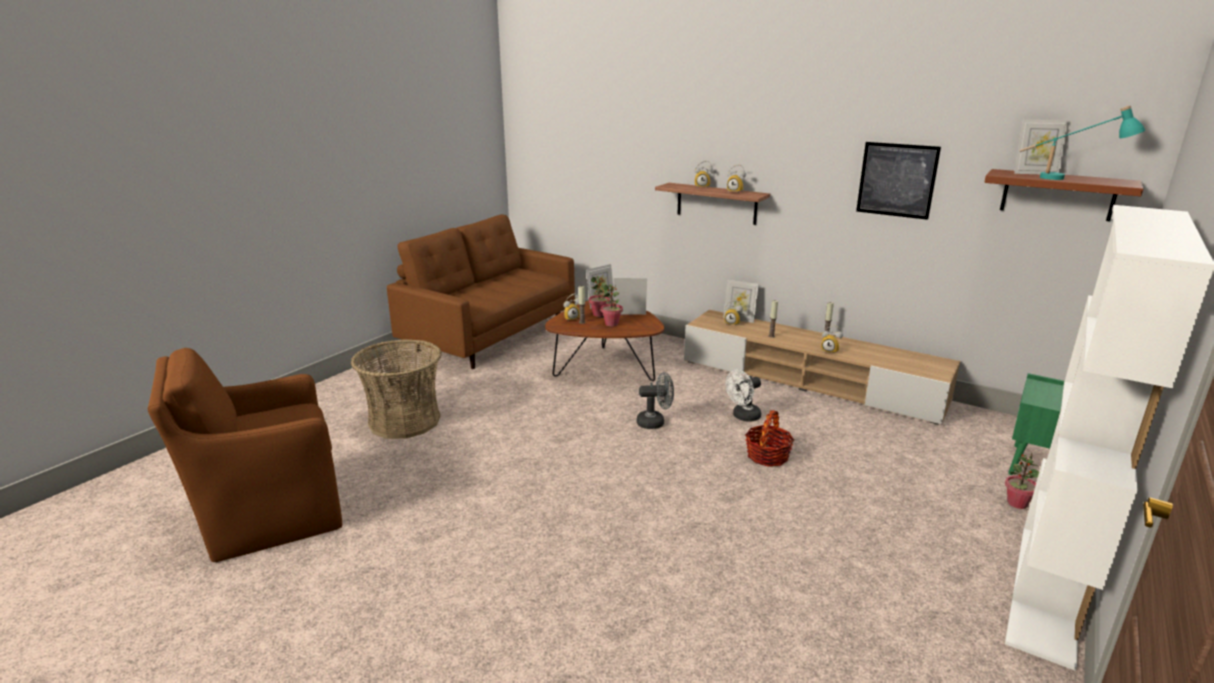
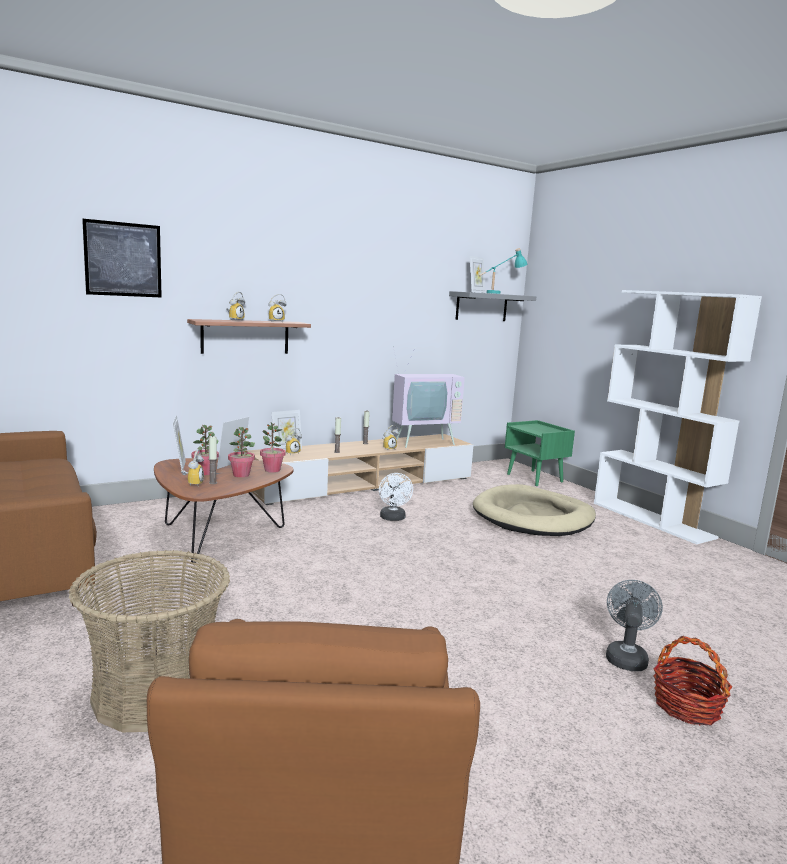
camera: 65 degrees left, 10 degrees down
grey fan [637,372,674,429] -> grey fan moved to [606,580,663,671]
basket [745,410,794,467] -> basket moved to [653,636,732,725]
picture [856,142,941,220] -> picture moved to [82,219,162,297]
brown shelf [984,169,1143,221] -> grey shelf [449,291,536,321]
potted plant [1005,452,1039,509] -> potted plant moved to [260,423,286,473]
none -> television [392,347,465,448]
none -> beige dog bed [473,484,596,536]

